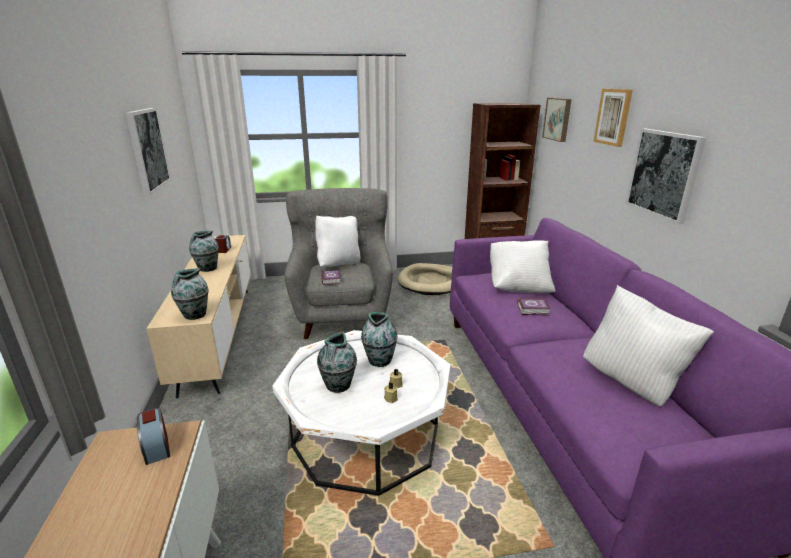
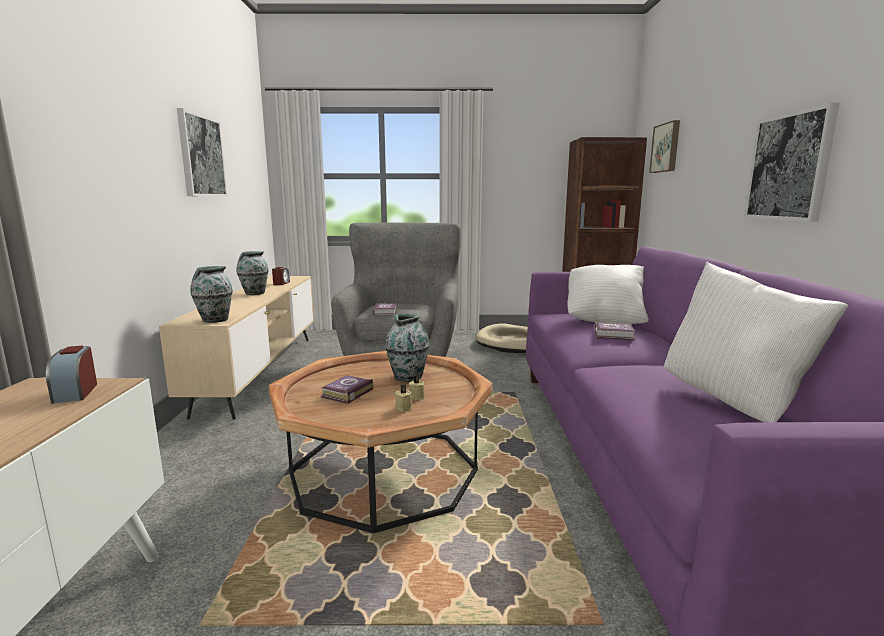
camera: 10 degrees right, 10 degrees down
white coffee table [272,330,451,496] -> brown coffee table [269,351,493,533]
white pillow [315,216,360,267] -> none
vase [317,331,357,393] -> book [321,375,373,404]
picture [593,89,633,147] -> none

